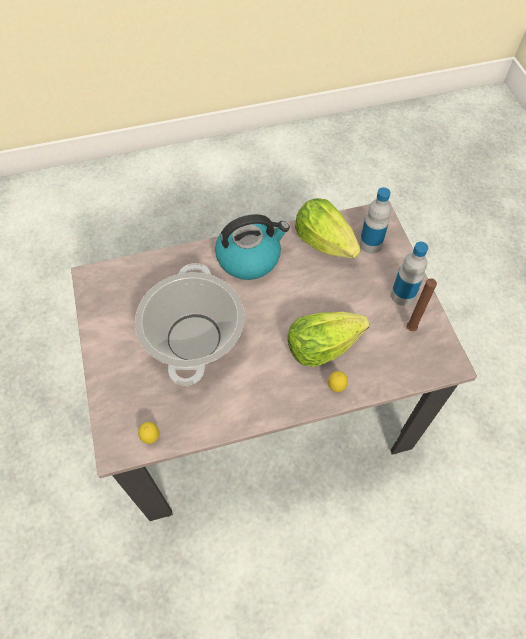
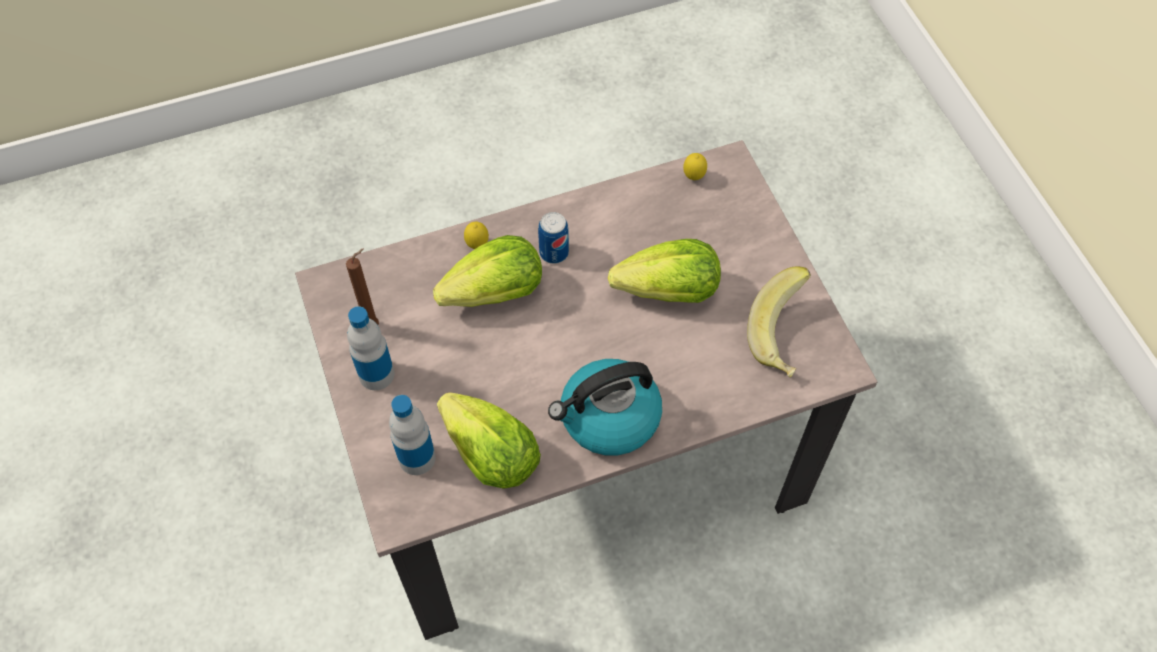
camera: 175 degrees right, 0 degrees up
cooking pot [135,263,245,386] -> lettuce [608,239,721,303]
none -> can [538,212,569,264]
none -> banana [747,266,811,377]

